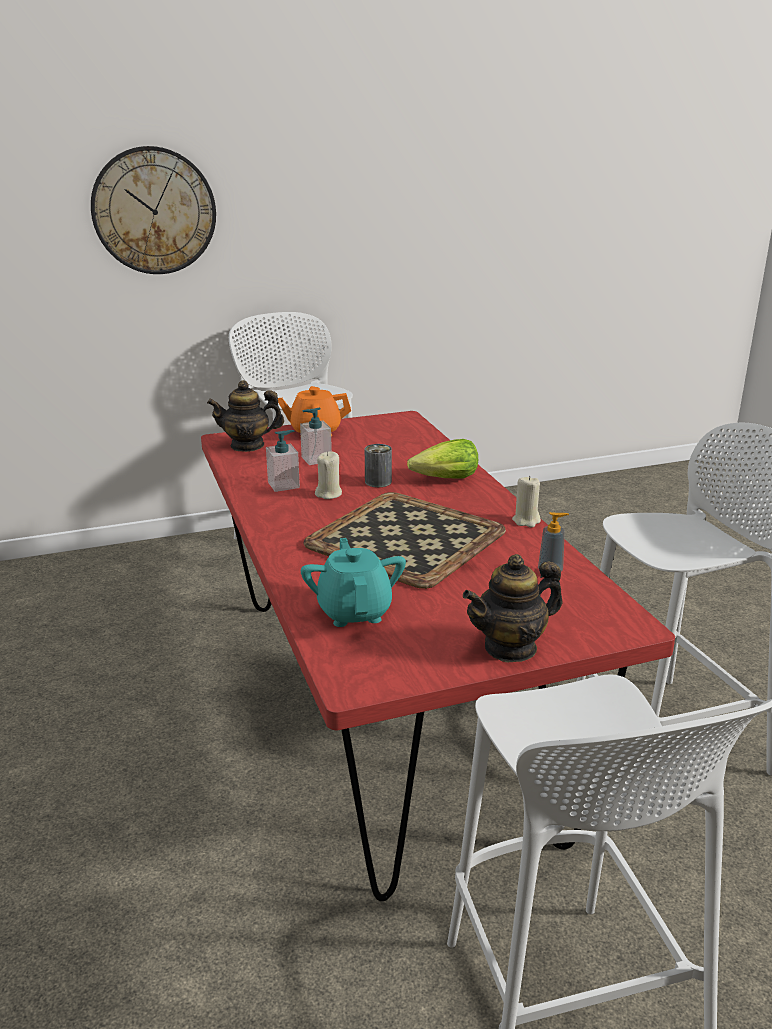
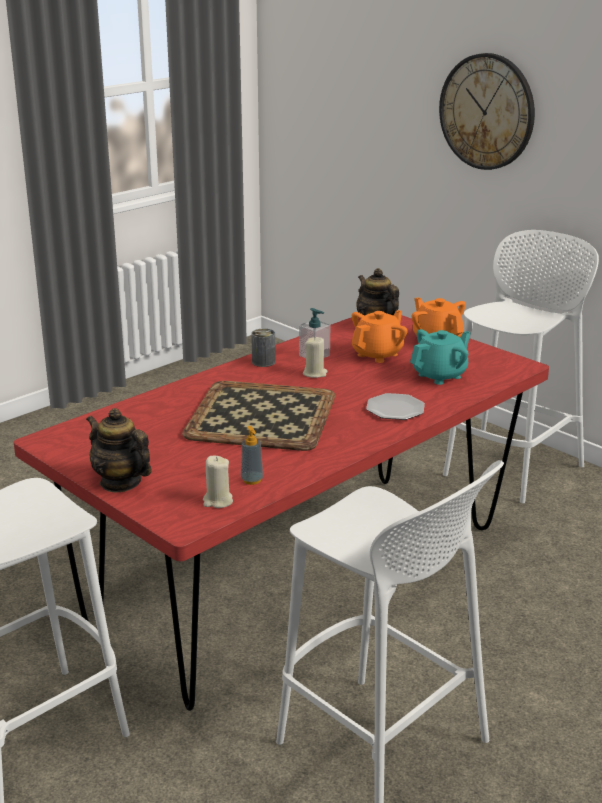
camera: 65 degrees right, 0 degrees up
soap dispenser [300,408,332,465] -> orange teapot [352,310,408,363]
turquoise teapot [301,538,406,627] -> turquoise teapot moved to [410,329,471,385]
can [365,444,392,487] -> can moved to [251,329,276,367]
lettuce [407,439,478,479] -> plate [366,393,425,420]
beige candle [512,476,541,527] -> beige candle moved to [203,456,233,508]

